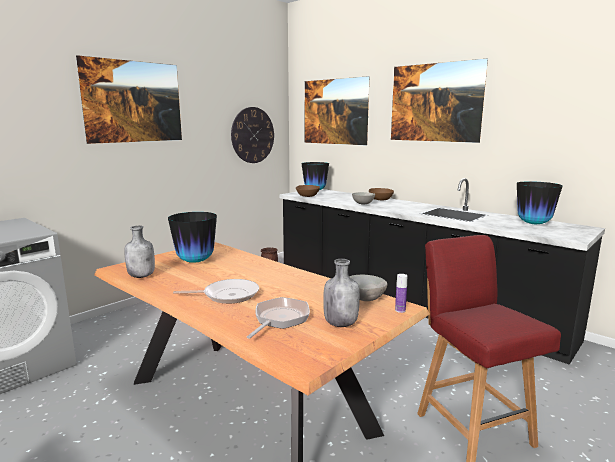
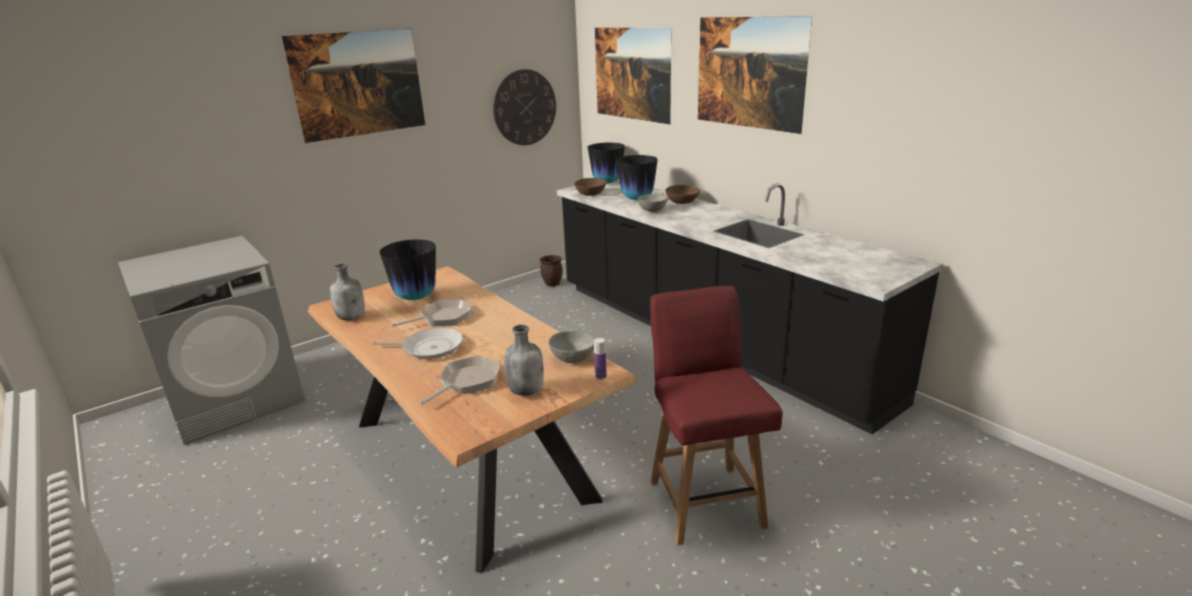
camera: 10 degrees right, 10 degrees up
vase [517,181,562,224] -> vase moved to [616,155,658,200]
none -> frying pan [391,300,472,327]

